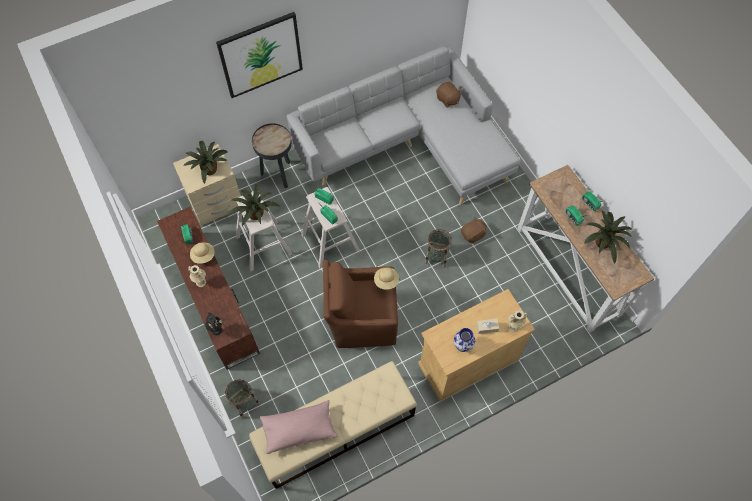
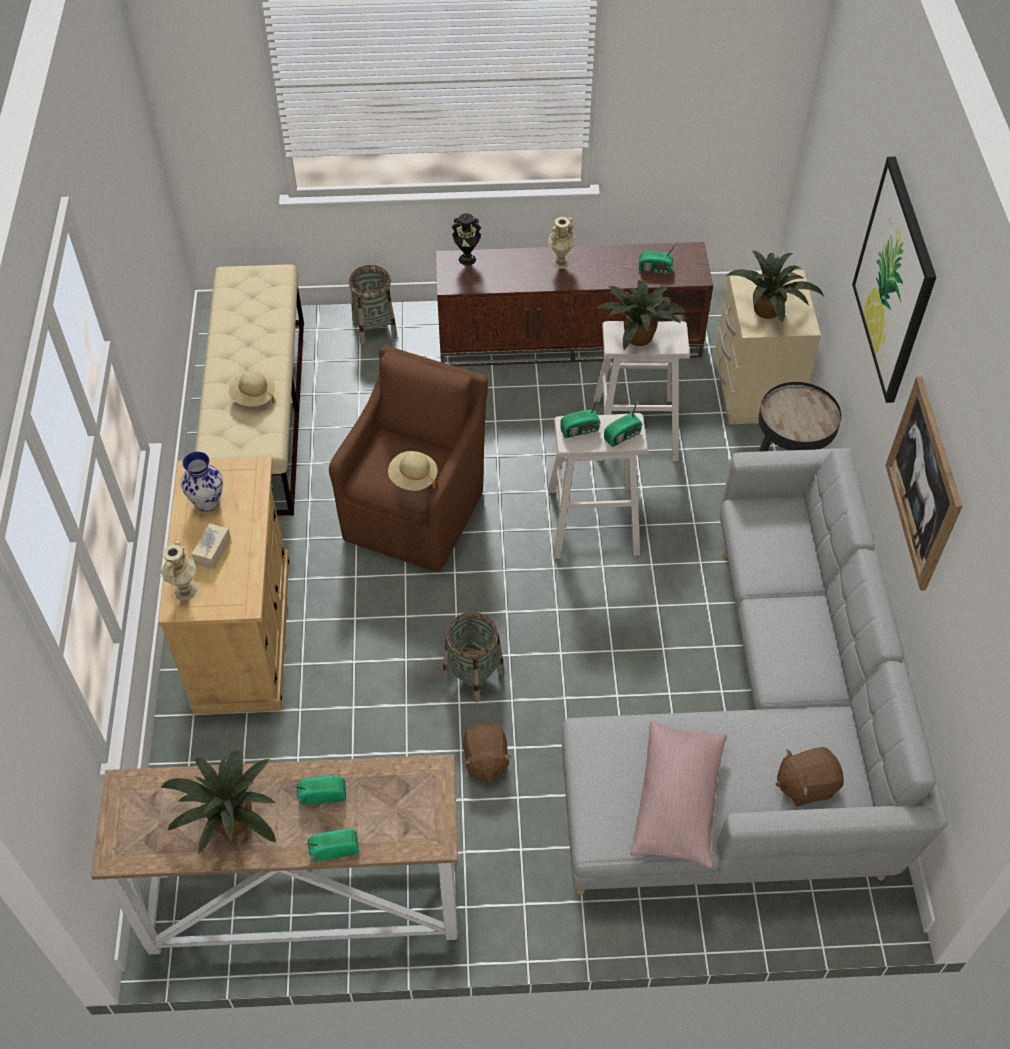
camera: 115 degrees right, 10 degrees down
beige hat [190,243,214,264] -> beige hat moved to [229,371,275,407]
pink pillow [260,400,337,454] -> pink pillow moved to [631,721,727,869]
none -> picture [886,377,962,591]

